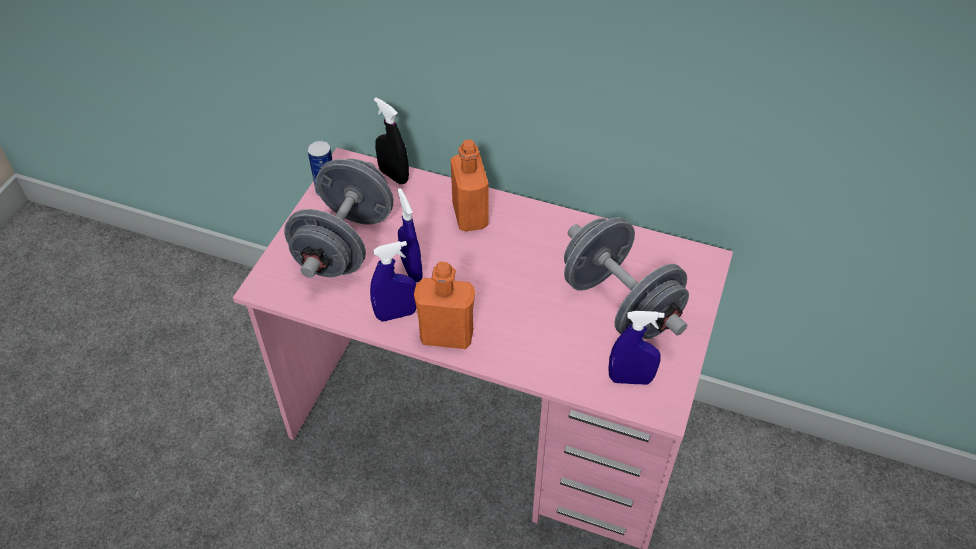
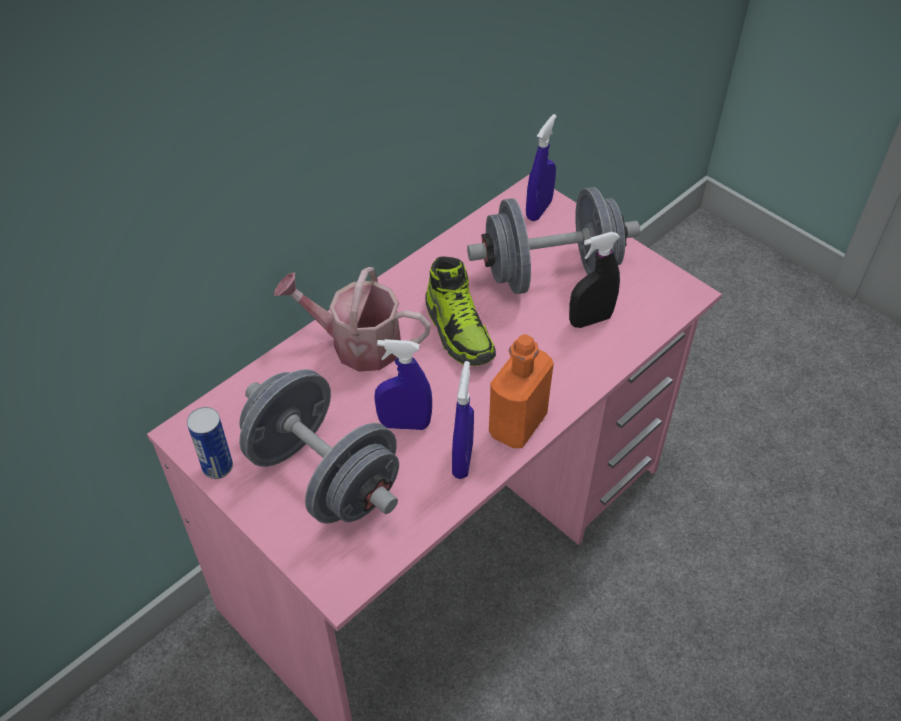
camera: 65 degrees left, 0 degrees up
black spray bottle [374,98,409,184] -> black spray bottle moved to [569,232,620,328]
orange bottle [451,139,489,231] -> watering can [274,267,431,372]
blue spray bottle [608,311,665,385] -> blue spray bottle moved to [526,114,557,221]
none -> shoe [425,256,496,366]

